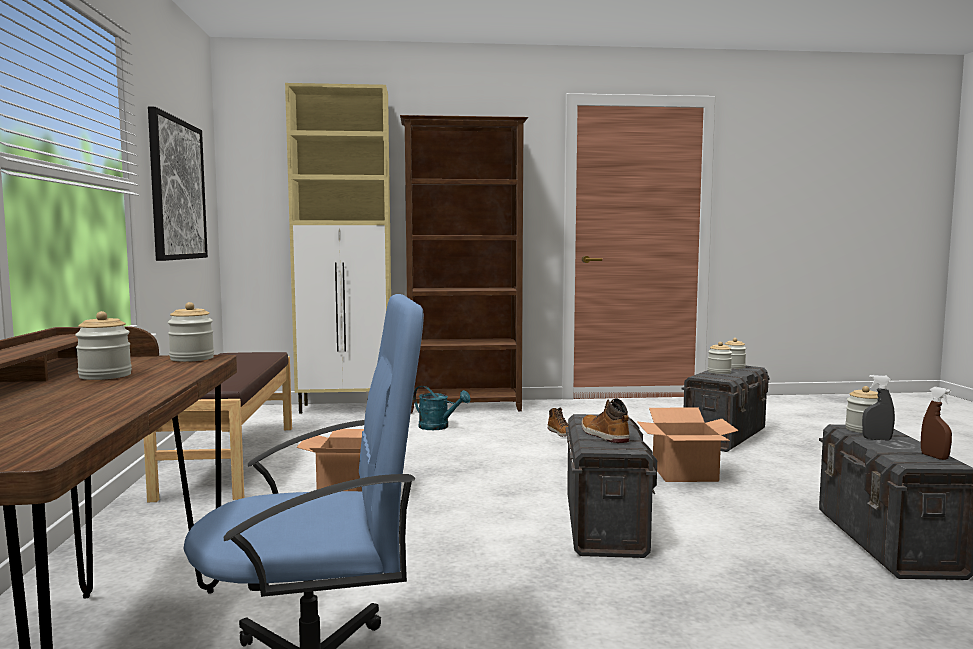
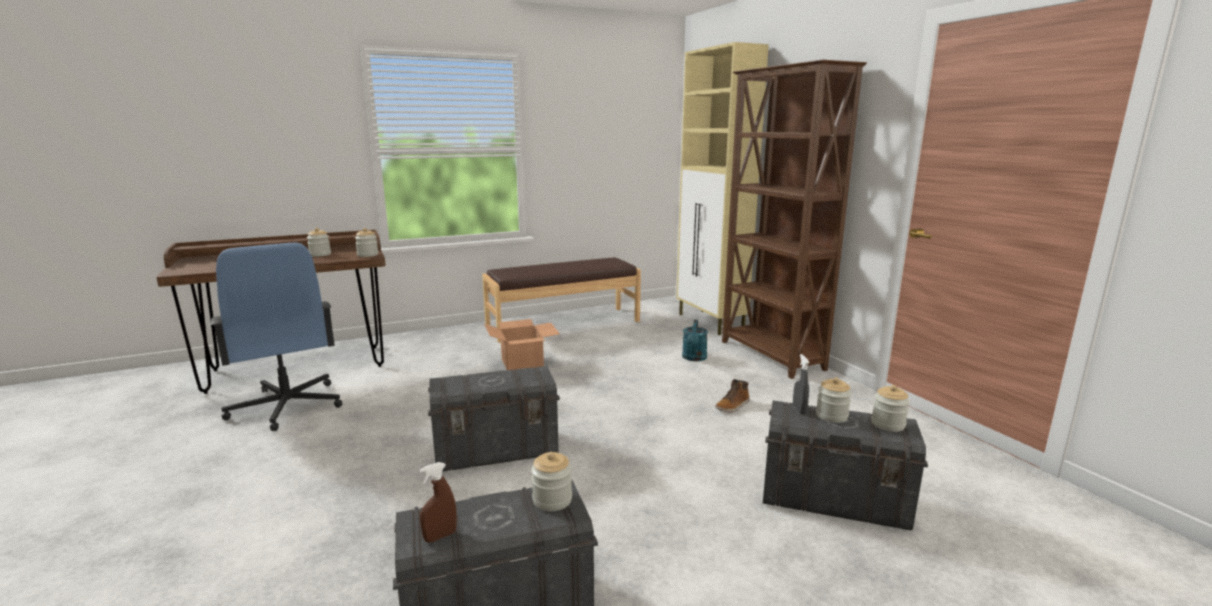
camera: 70 degrees right, 10 degrees up
picture [148,107,208,261] -> none
boot [581,398,630,443] -> none
cardboard box [637,408,739,482] -> none
grey spray bottle [862,375,895,441] -> grey spray bottle moved to [793,354,809,414]

